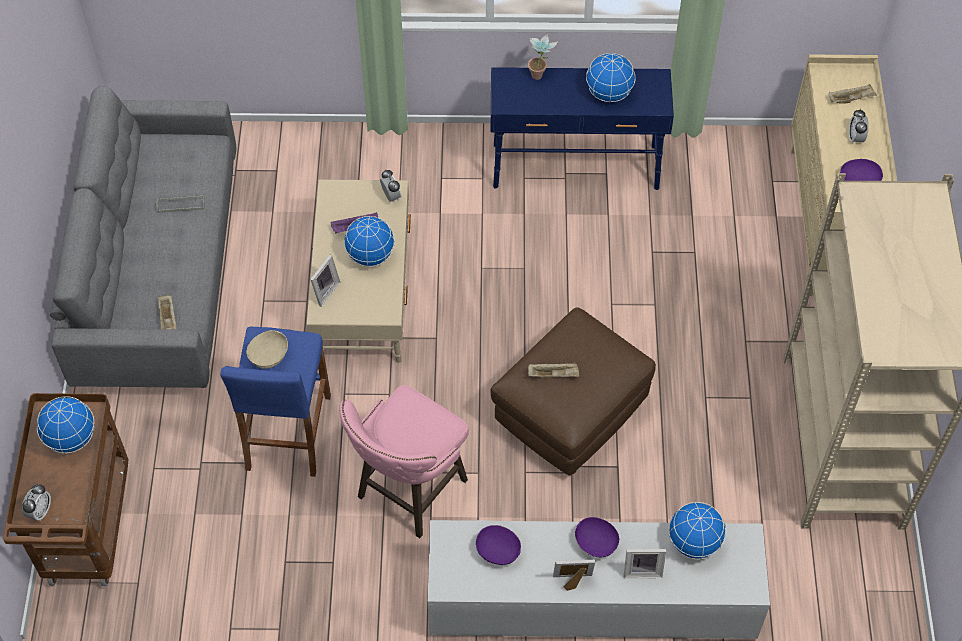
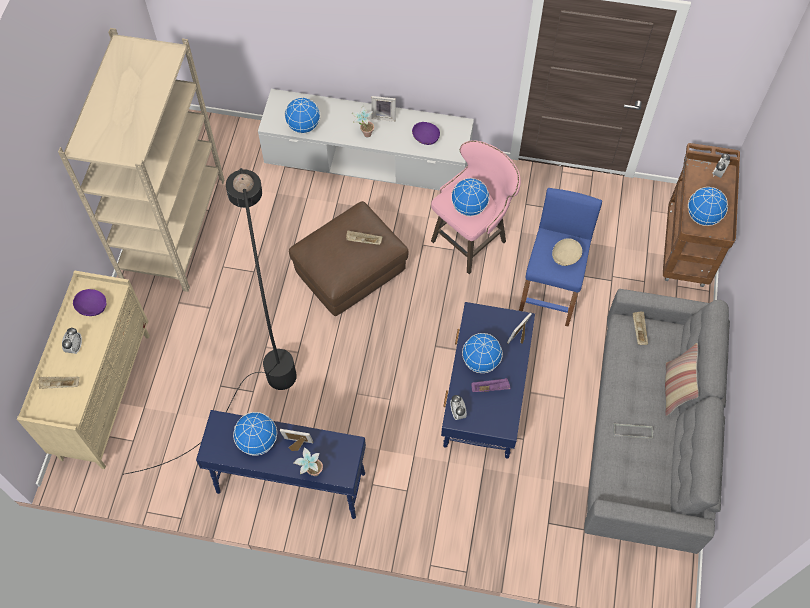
camera: 170 degrees left, 5 degrees up
beige coffee table [307,180,411,363] -> blue coffee table [441,302,535,459]
purple bowl [575,517,619,557] -> potted plant [351,105,374,137]
picture frame [623,549,666,578] -> picture frame moved to [280,429,313,451]
none -> black floor lamp [123,168,297,475]
none -> globe [451,178,490,216]
none -> pillow [665,343,699,416]

